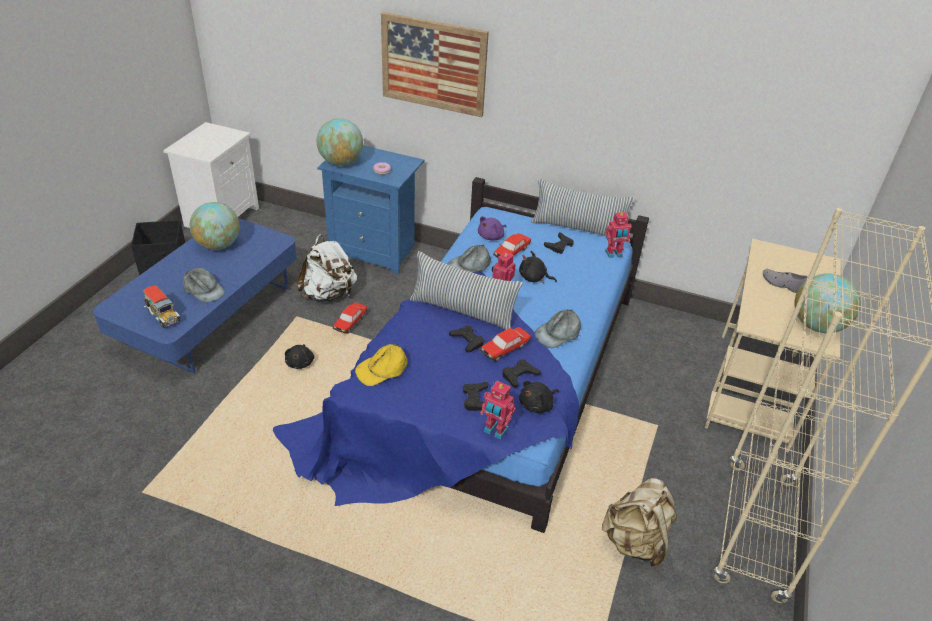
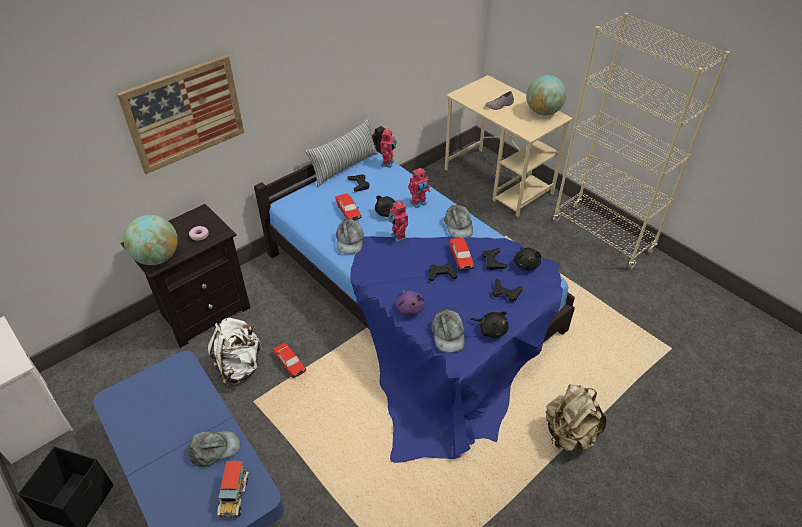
camera: 60 degrees left, 5 degrees up
toy truck [143,285,180,328] -> toy truck turned 105 degrees clockwise [217,461,248,518]
globe [190,202,240,250] -> none
black plush toy [285,344,314,369] -> black plush toy moved to [470,311,509,338]
blue nightstand [317,145,424,274] -> black nightstand [121,204,250,348]
yellow cap [355,344,408,386] -> grey cap [431,309,465,353]
pillow [410,251,523,330] -> none
purple plush toy [478,216,507,240] -> purple plush toy moved to [396,289,424,315]
toy robot [480,381,516,440] -> toy robot moved to [408,168,430,208]
beige backpack [602,478,677,567] -> beige backpack moved to [546,384,606,451]

